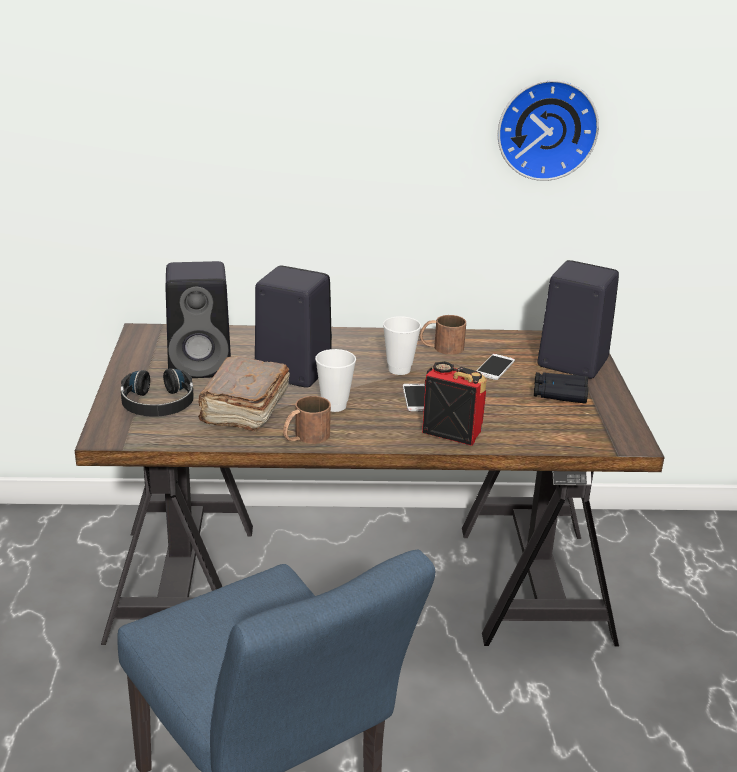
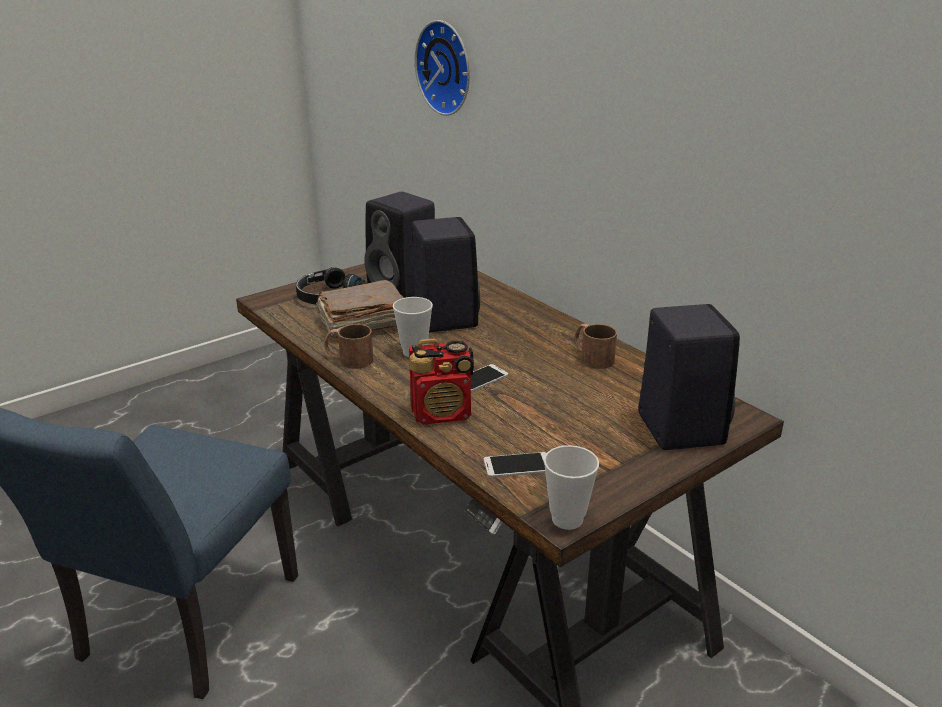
camera: 55 degrees right, 0 degrees up
cup [383,316,421,375] -> cup moved to [544,445,599,530]
radio [422,361,487,446] -> radio turned 90 degrees clockwise [409,338,474,425]
phone [477,354,515,380] -> phone moved to [483,452,546,478]
wall clock [498,80,599,181] -> wall clock moved to [415,20,470,116]
black binoculars [534,372,588,404] -> none

